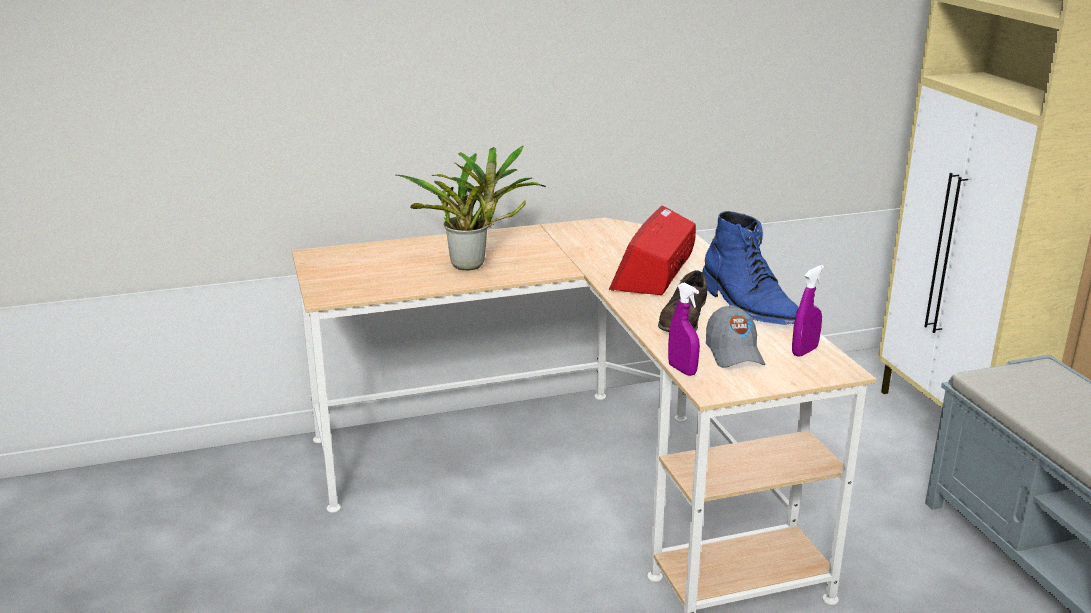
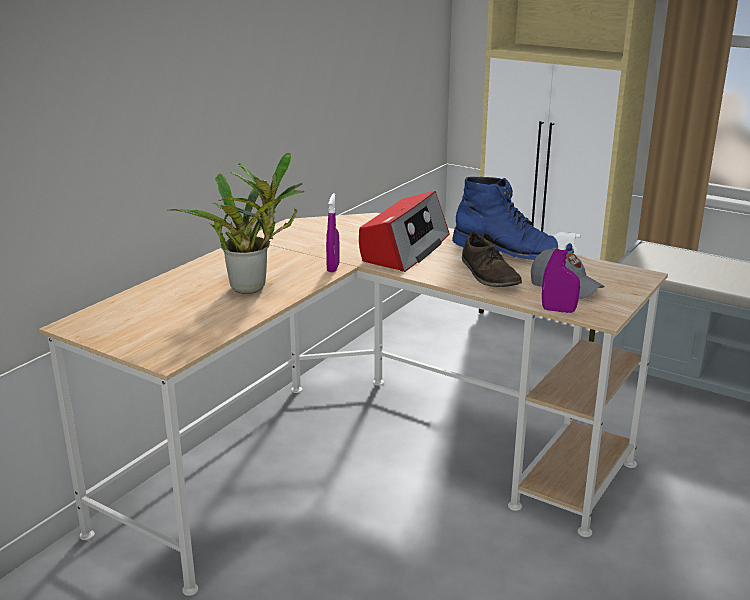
camera: 40 degrees left, 0 degrees up
radio [609,206,696,295] -> radio turned 135 degrees counterclockwise [359,191,450,272]
purple spray bottle [792,265,824,357] -> purple spray bottle moved to [326,193,340,272]

